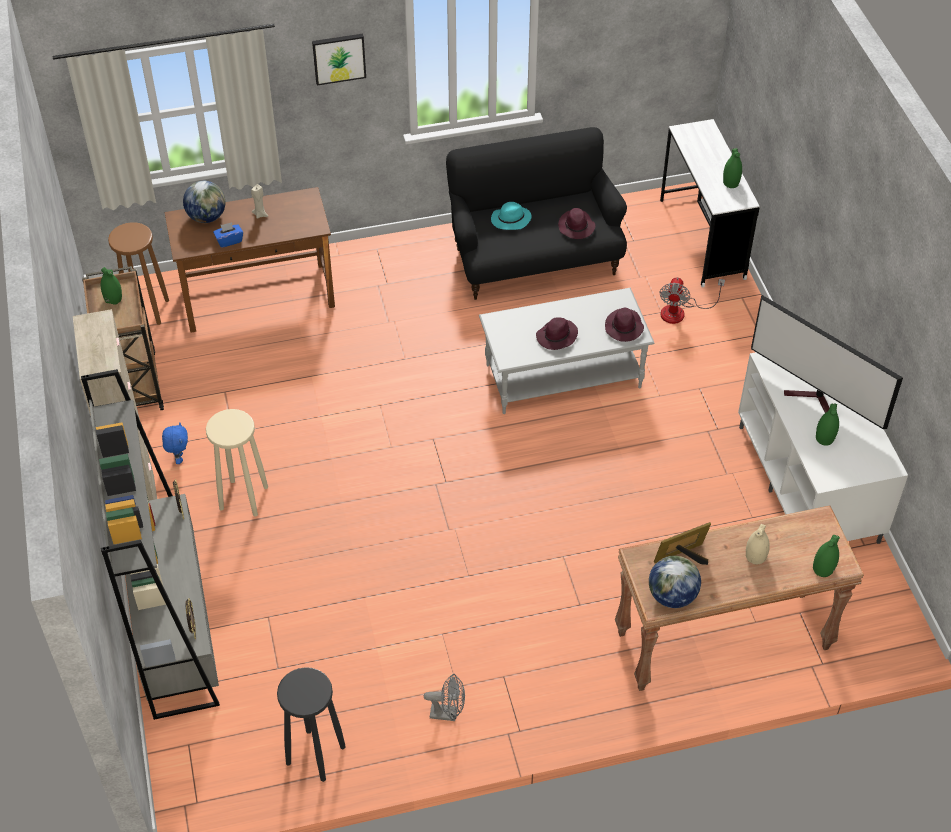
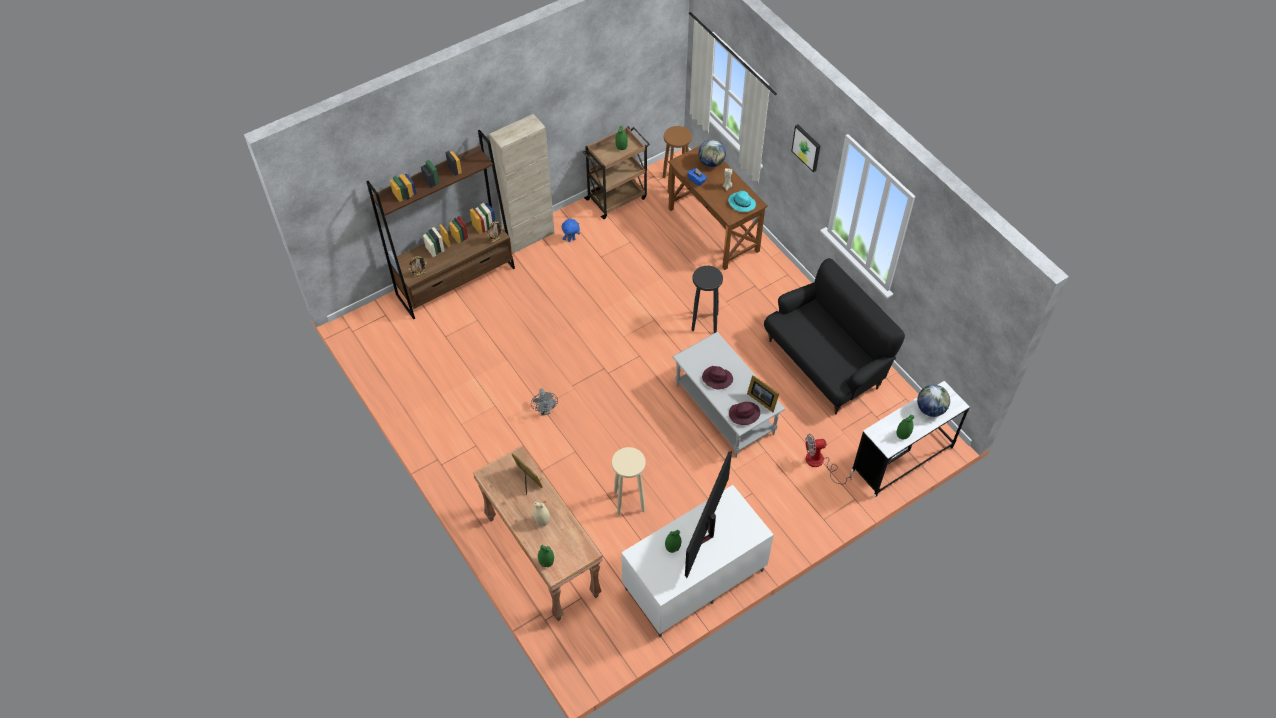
camera: 70 degrees right, 5 degrees up
grey bookcase [81,369,220,720] -> brown bookcase [366,130,515,319]
beige stool [206,409,268,516] -> beige stool moved to [612,447,646,515]
black stool [277,667,346,782] -> black stool moved to [691,266,723,333]
grey fan [424,674,465,721] -> grey fan moved to [531,388,558,416]
turquoise hat [491,202,532,230] -> turquoise hat moved to [728,191,756,212]
purple hat [558,208,595,239] -> none
globe [649,556,701,608] -> globe moved to [917,385,950,417]
none -> picture frame [747,375,779,412]

